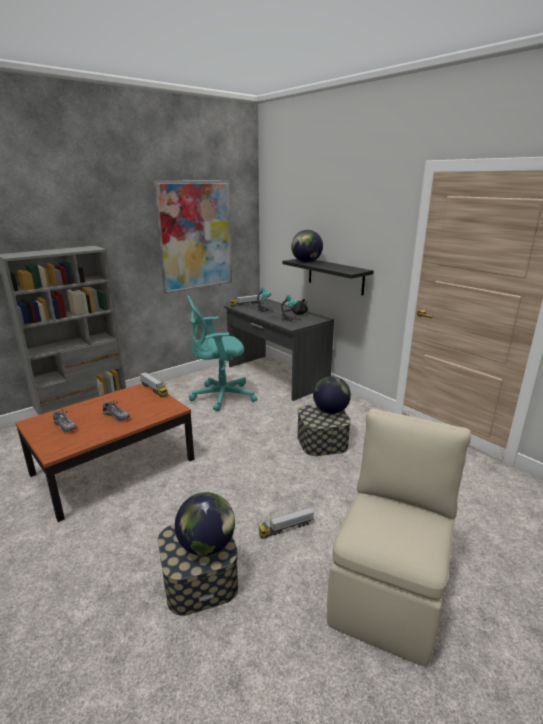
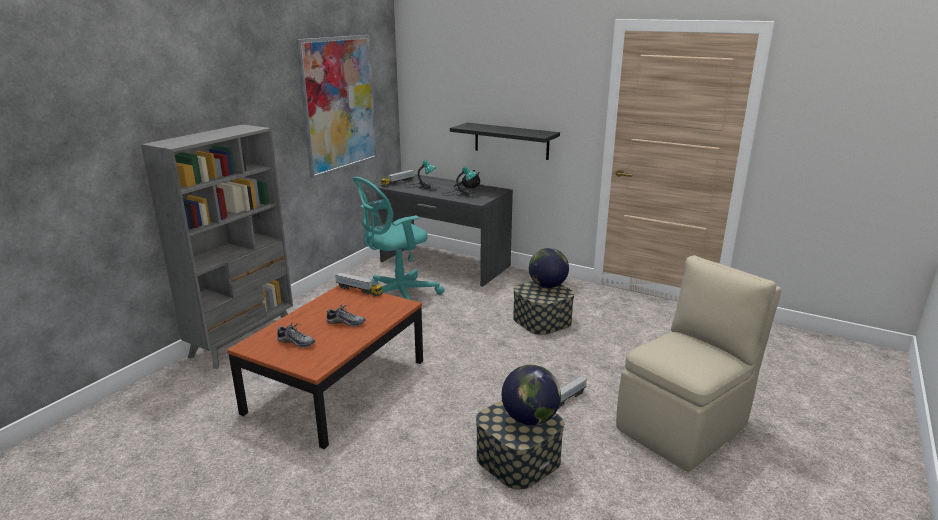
camera: 20 degrees left, 0 degrees up
globe [291,230,323,263] -> none
beige chair [327,408,471,666] -> beige chair turned 45 degrees clockwise [616,256,782,471]

